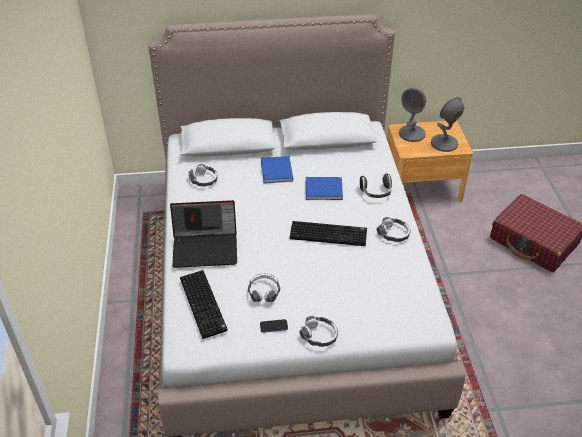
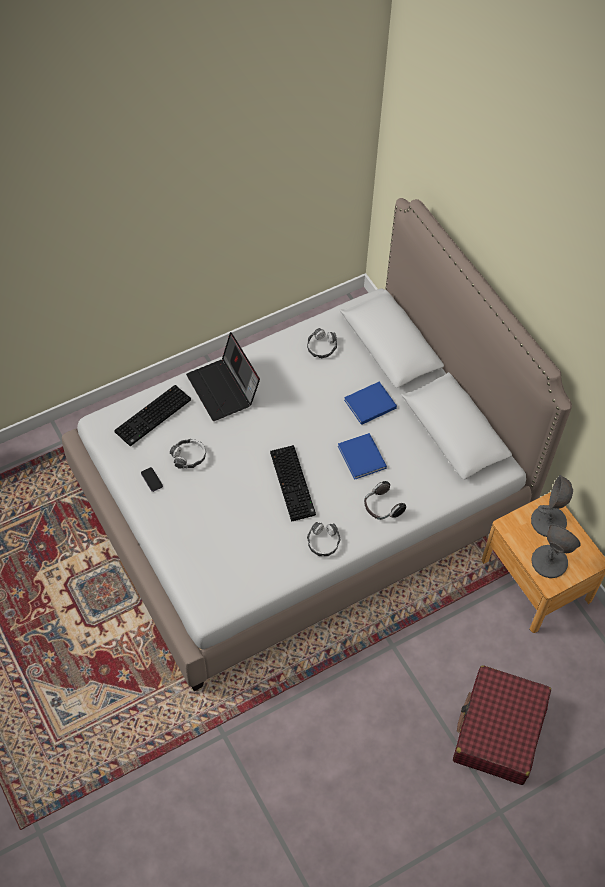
camera: 65 degrees right, 15 degrees up
headphones [299,316,338,347] -> none

